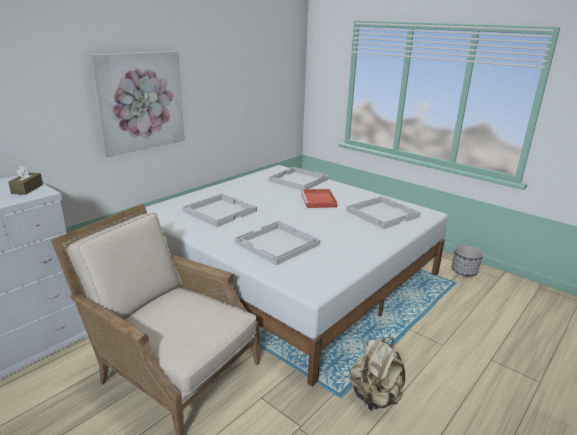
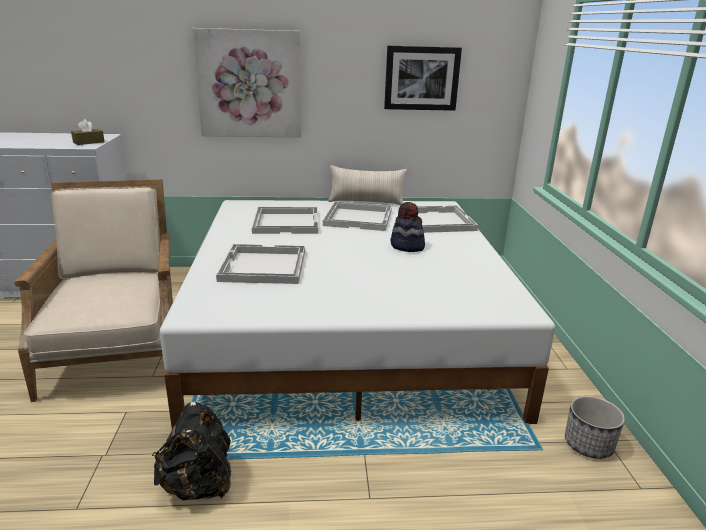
camera: 45 degrees right, 0 degrees up
red tray [300,189,338,208] -> hat [391,202,425,252]
white tray [346,196,421,229] -> white tray moved to [323,201,392,231]
beige backpack [350,337,405,411] -> black backpack [152,402,231,501]
none -> beige pillow [328,165,407,205]
none -> picture [384,46,462,111]

